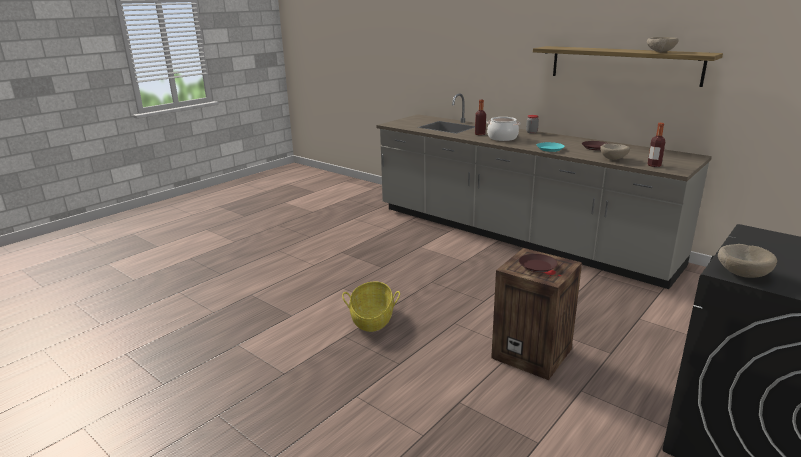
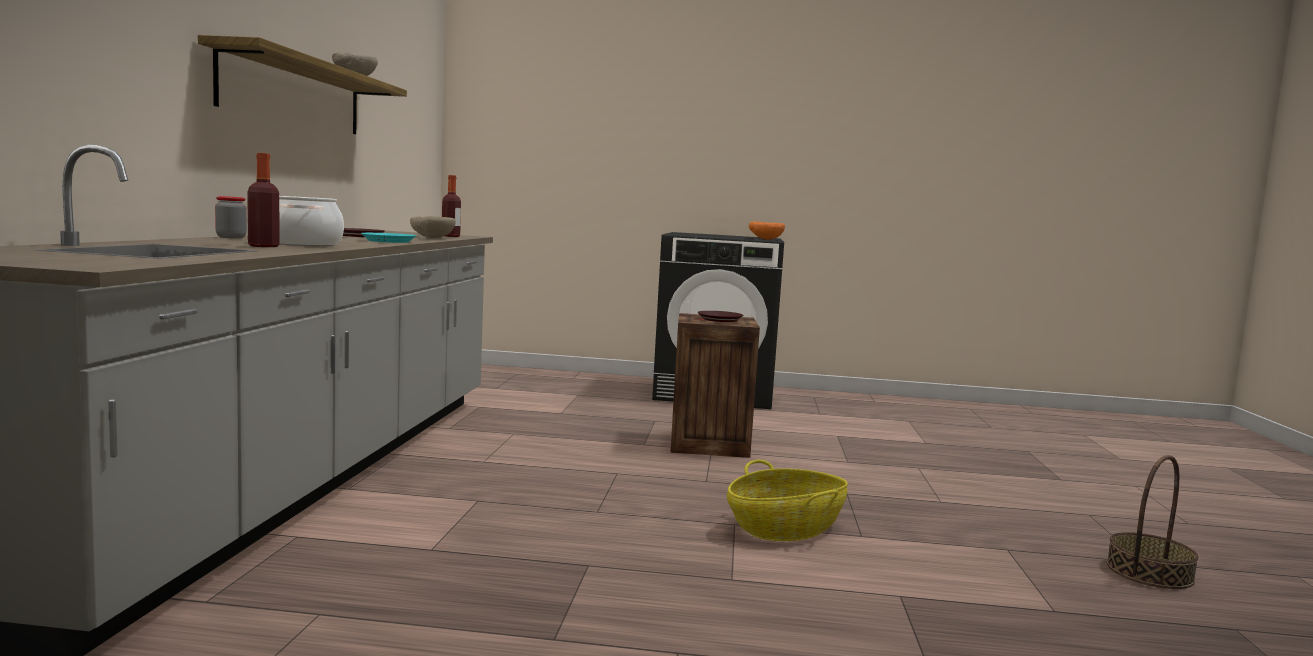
camera: 125 degrees left, 15 degrees down
beige bowl [718,244,777,278] -> orange bowl [749,222,785,240]
none -> basket [1107,455,1199,589]

